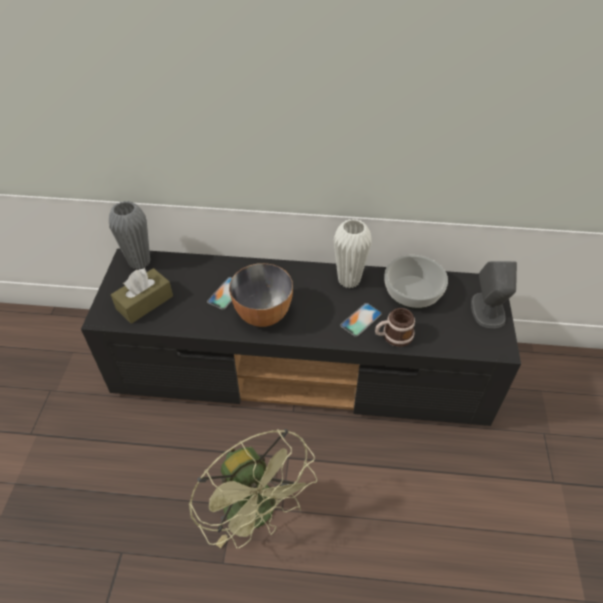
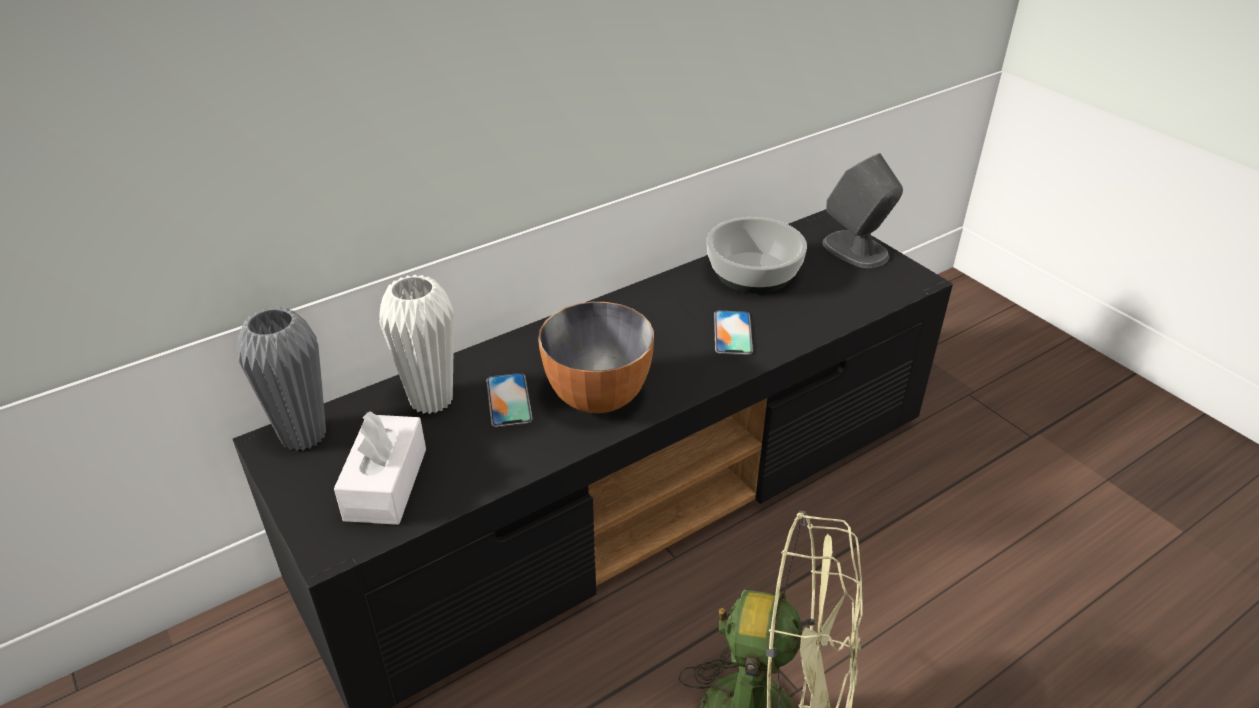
camera: 40 degrees left, 10 degrees down
brown tissue box [111,268,173,324] -> white tissue box [334,411,426,525]
white vase [334,219,372,288] -> white vase moved to [379,275,454,414]
mug [375,308,415,347] -> none

